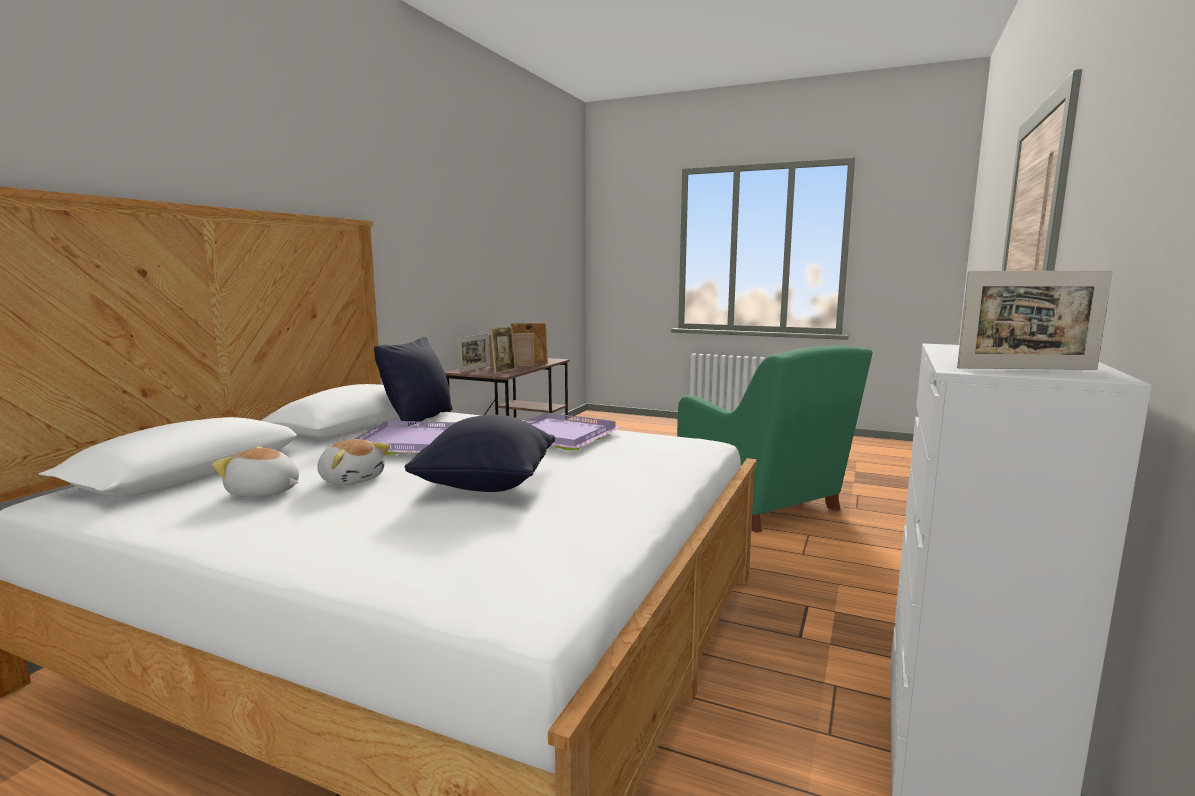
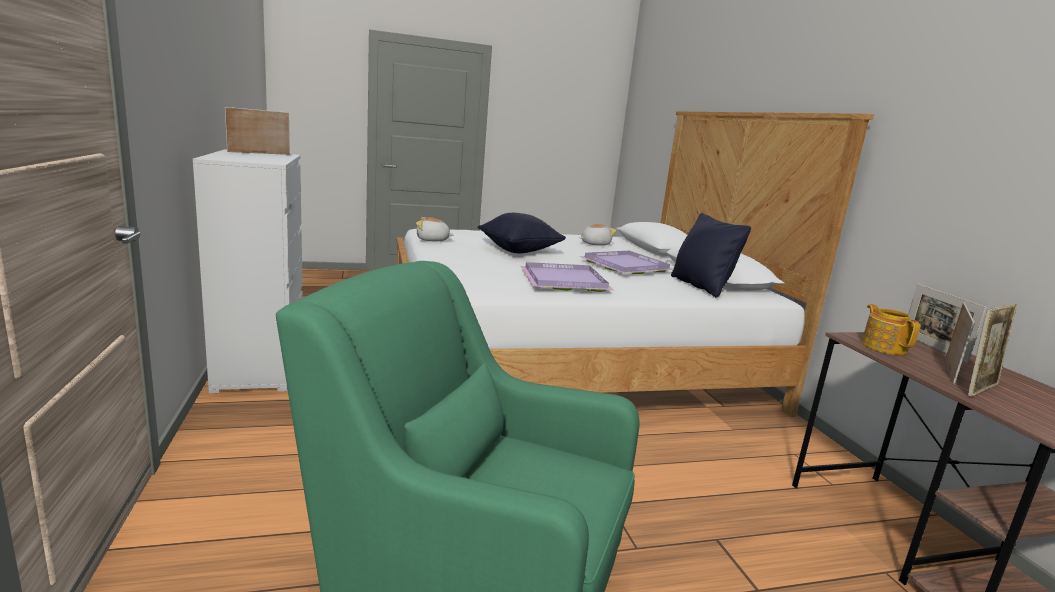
camera: 140 degrees right, 5 degrees up
plush toy [317,439,390,486] -> plush toy moved to [416,217,454,241]
picture frame [490,326,516,374] -> teapot [862,304,920,355]

